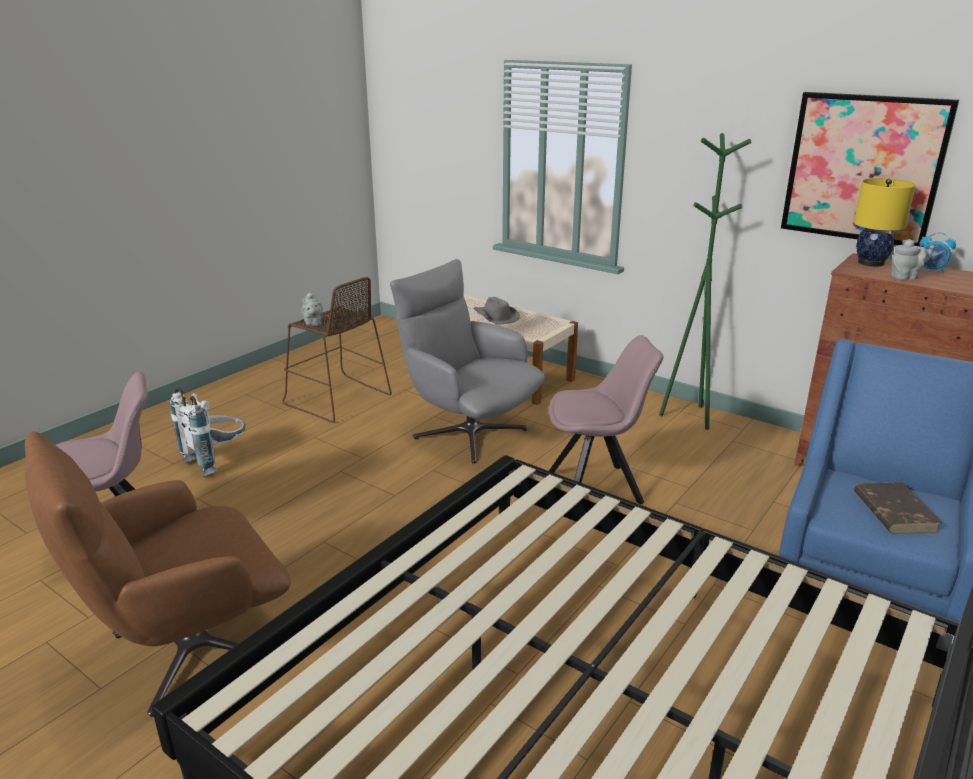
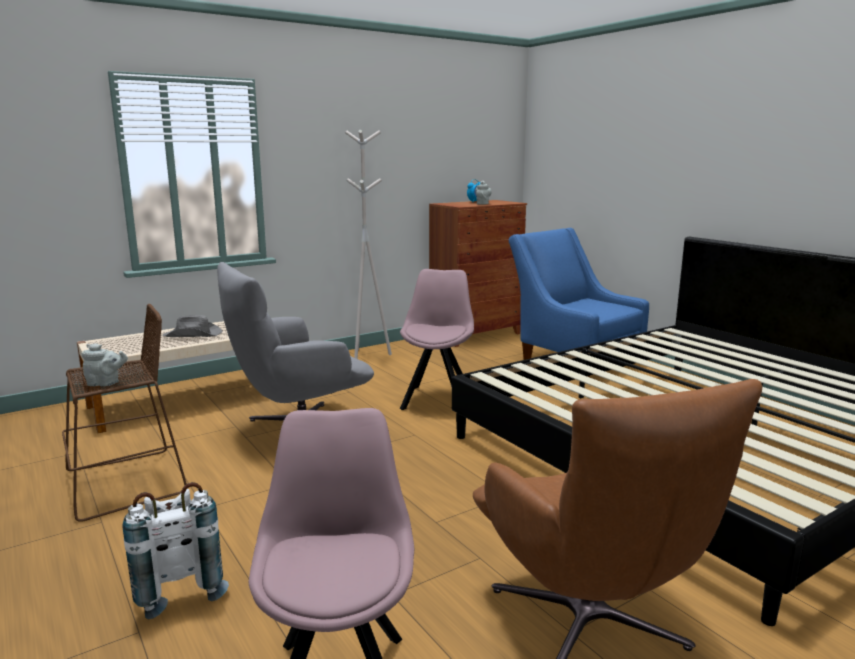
camera: 70 degrees left, 10 degrees down
green clothes rack [659,133,751,430] -> grey clothes rack [345,130,392,359]
picture [781,92,959,247] -> none
yellow table lamp [854,178,916,267] -> none
brown book [854,482,942,534] -> none

